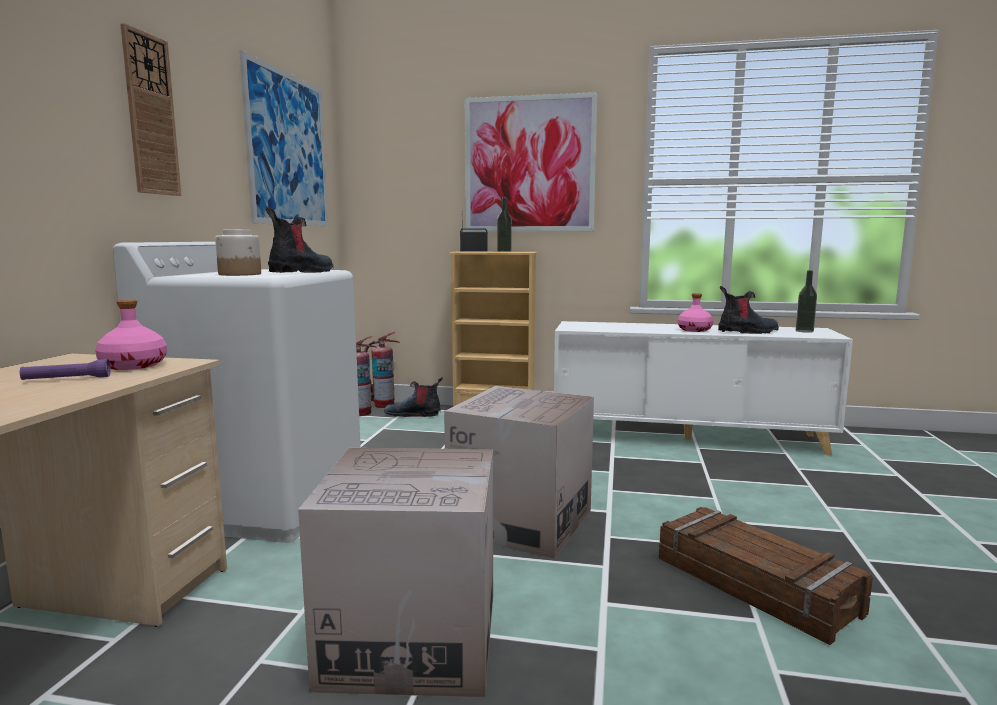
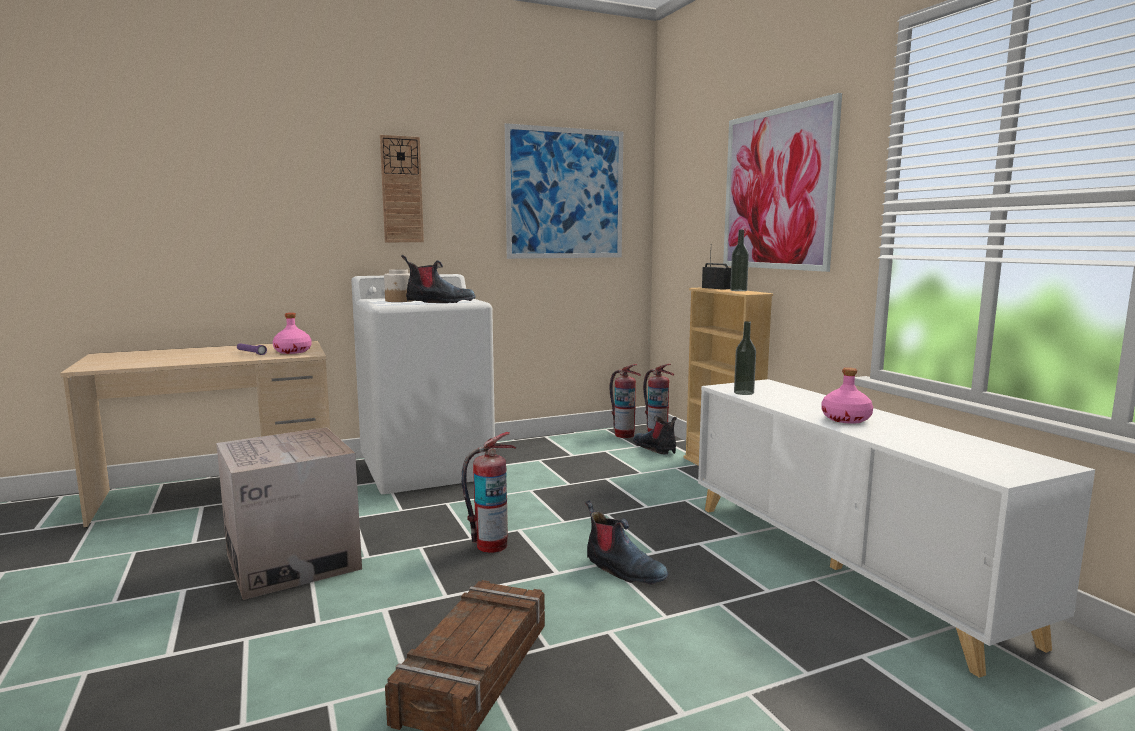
camera: 55 degrees right, 0 degrees up
cardboard box [444,386,594,559] -> fire extinguisher [461,432,516,553]
boot [718,286,779,334] -> boot moved to [585,500,669,584]
bottle [796,270,817,333] -> bottle moved to [734,321,756,395]

